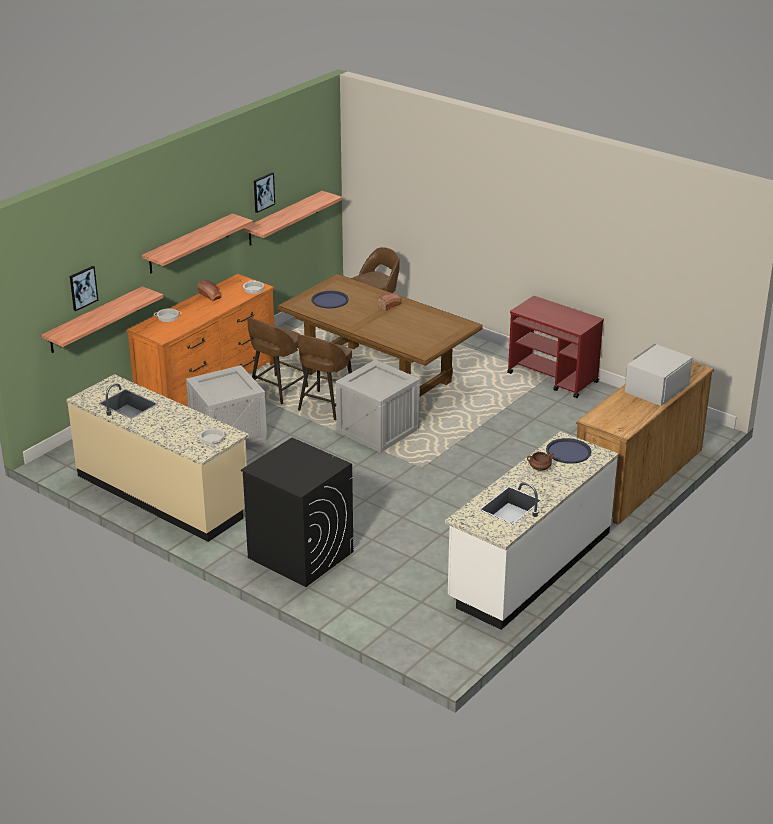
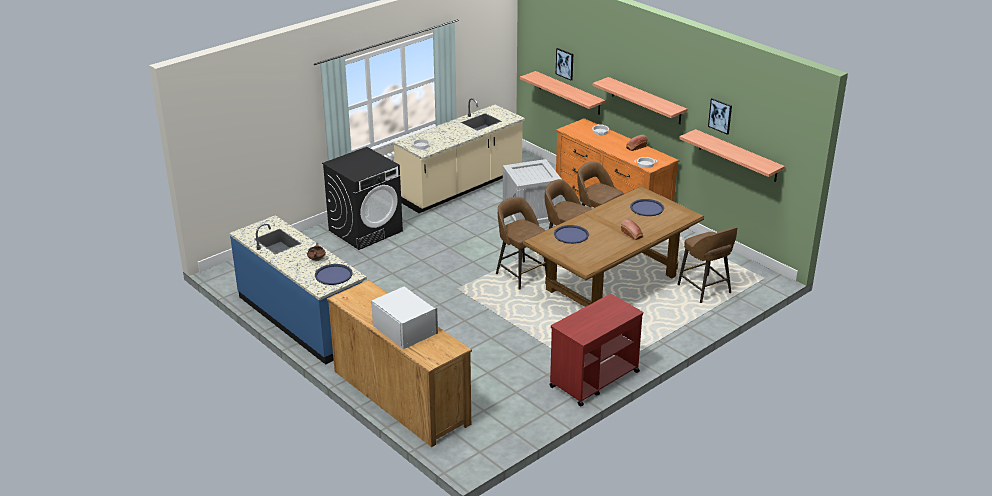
camera: 100 degrees right, 0 degrees up
crate [336,360,420,453] -> brown stool [496,197,547,290]
white counter [445,431,618,630] -> blue counter [229,215,367,365]
none -> blue tray [554,225,589,244]

